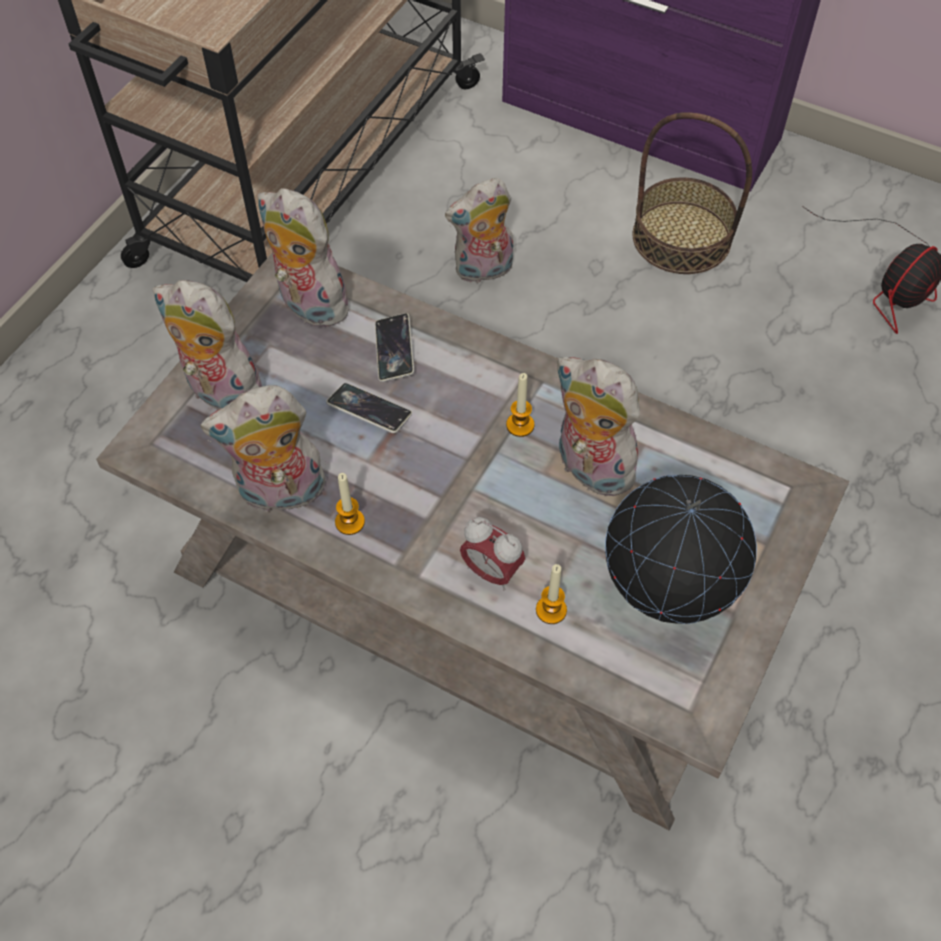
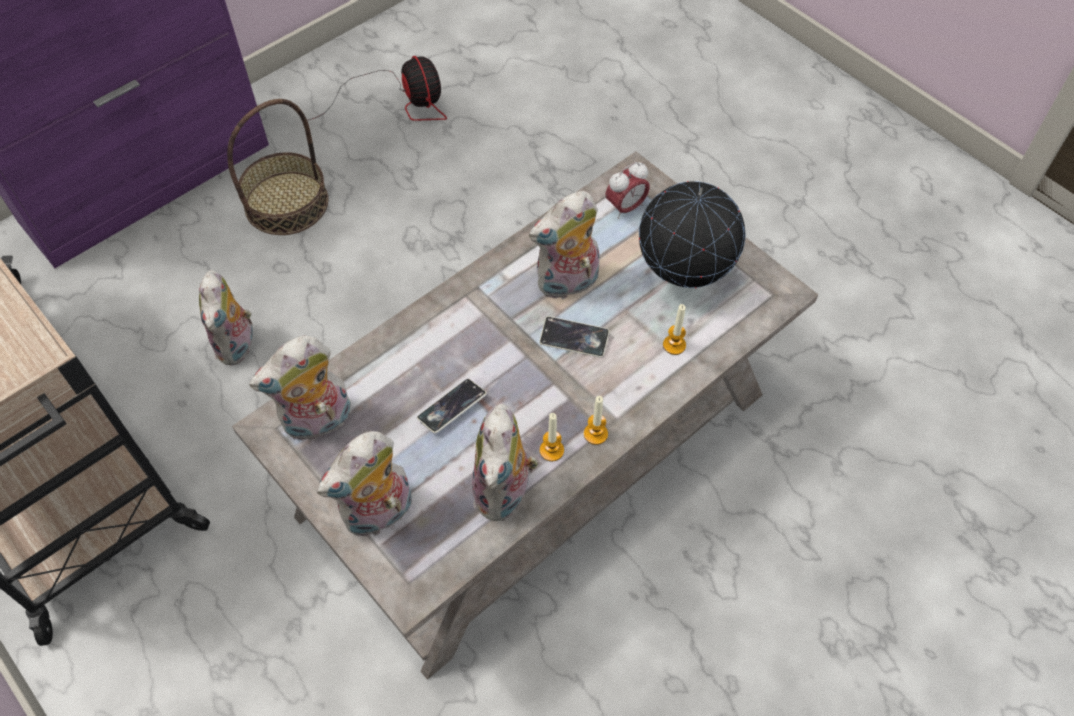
camera: 70 degrees left, 0 degrees up
phone [375,313,414,382] -> phone moved to [539,316,610,358]
alarm clock [460,517,525,591] -> alarm clock moved to [605,162,650,219]
candle [506,373,535,437] -> candle moved to [584,396,608,445]

